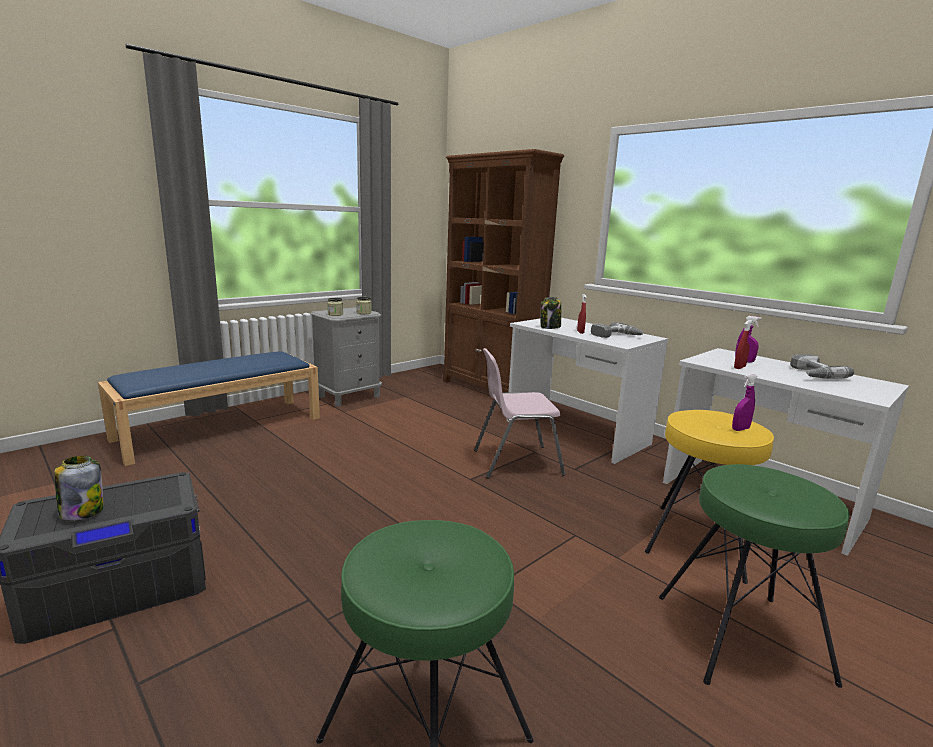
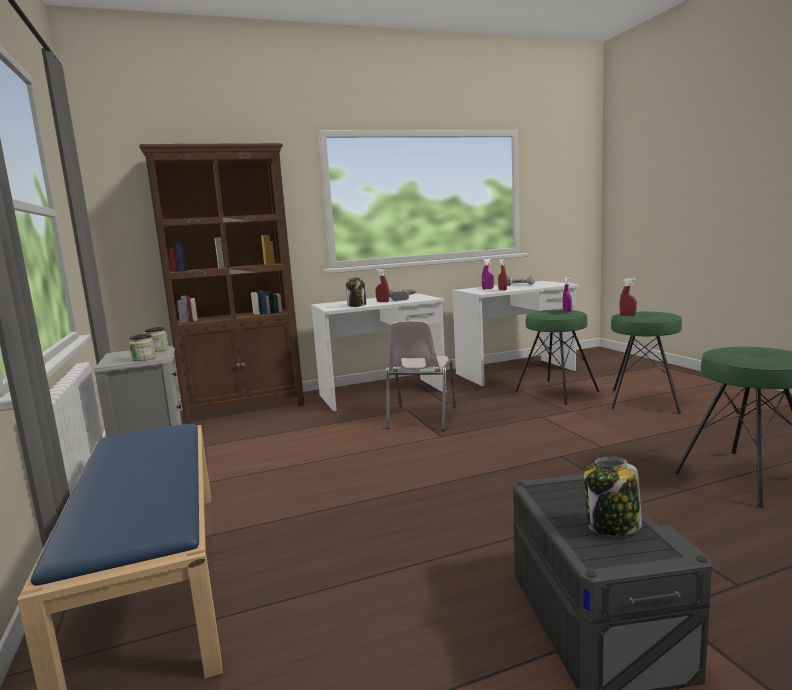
camera: 65 degrees left, 5 degrees down
yellow stool [645,410,774,584] -> green stool [515,310,600,404]
none -> red spray bottle [620,278,637,316]

